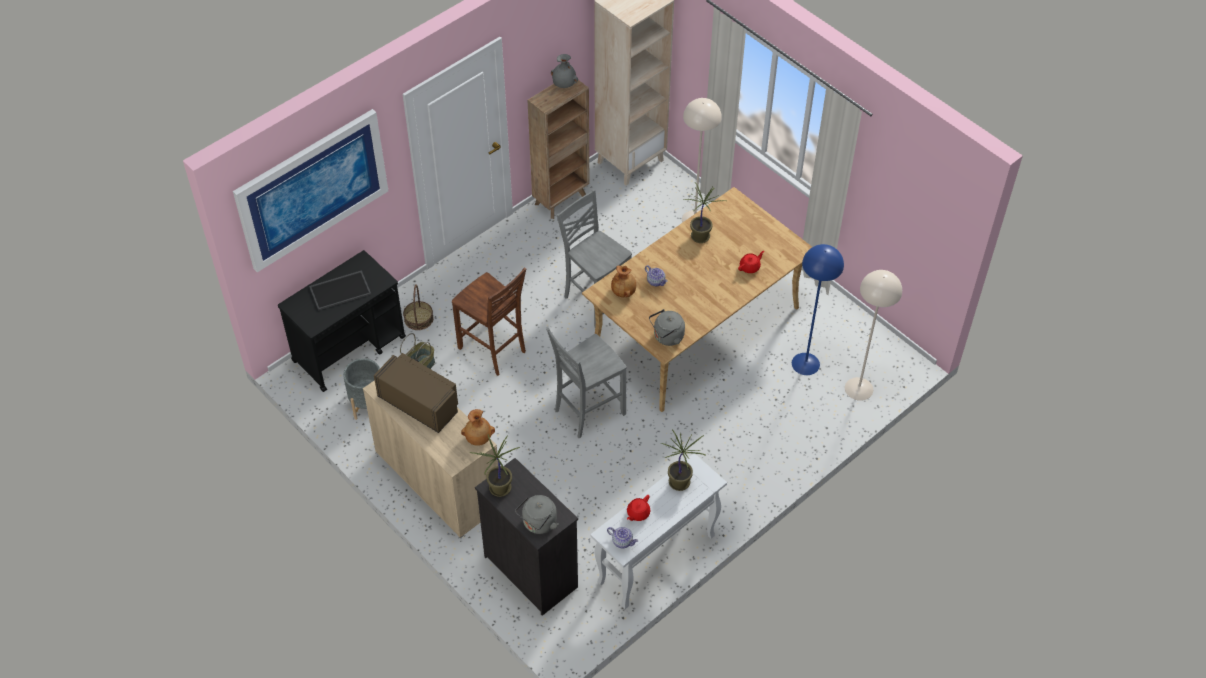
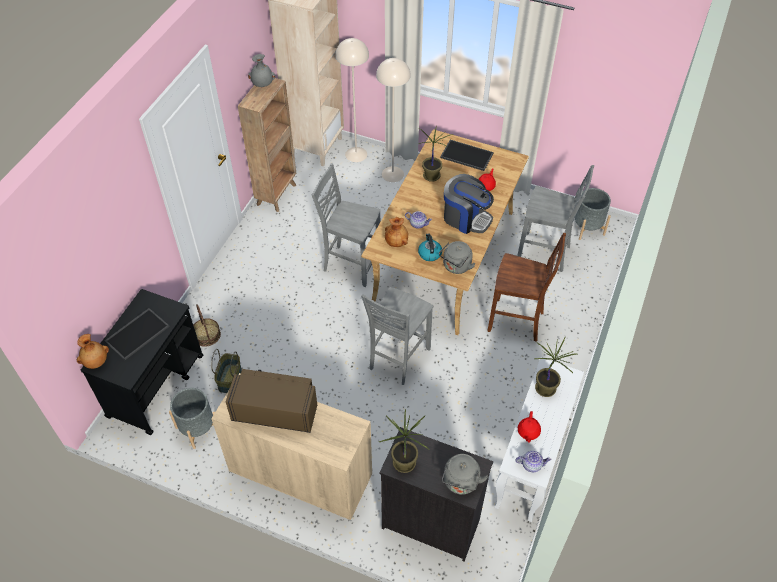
camera: 25 degrees left, 0 degrees up
picture [233,109,388,272] -> none
brown chair [452,268,526,376] -> brown chair moved to [487,233,566,342]
brown vase [461,409,495,446] -> brown vase moved to [77,334,109,369]
blue floor lamp [792,244,844,375] -> grey chair [517,165,594,272]
beige floor lamp [845,270,902,401] -> beige floor lamp moved to [335,38,369,162]
none -> kettle [418,234,442,261]
none -> tray [440,140,494,171]
none -> coffee machine [444,174,494,234]
none -> grey planter [575,188,611,240]

